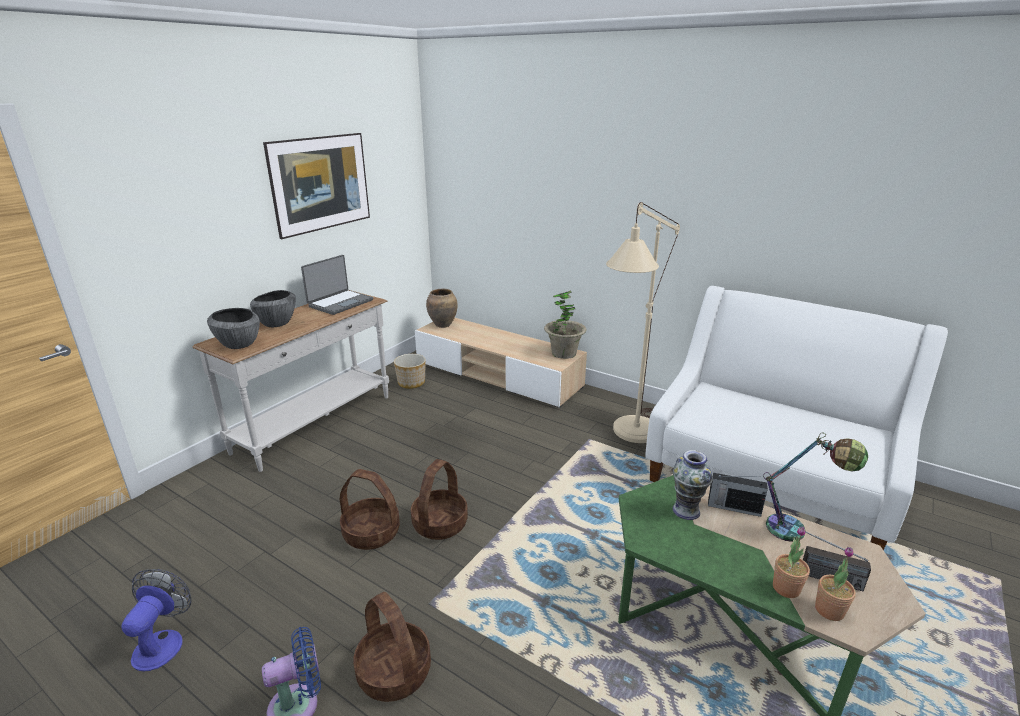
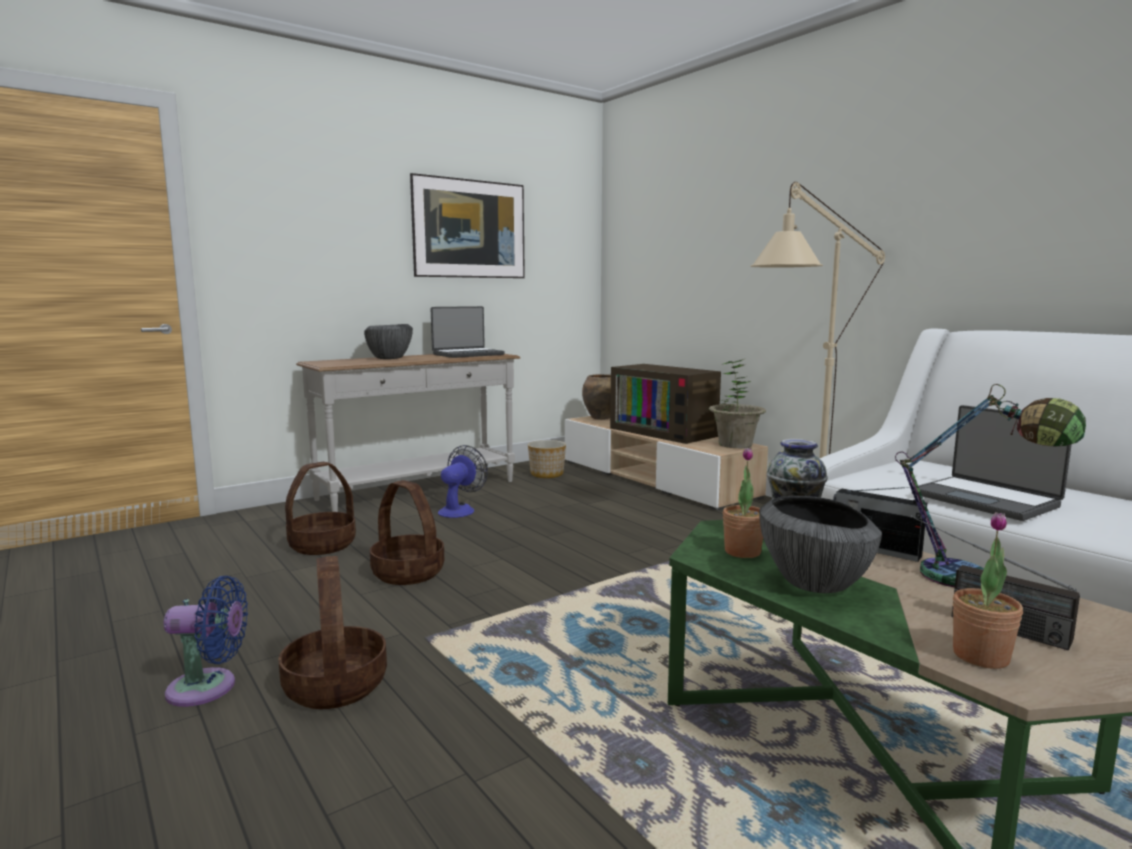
camera: 20 degrees right, 15 degrees down
fan [122,569,192,671] -> fan moved to [438,445,488,518]
bowl [207,308,260,349] -> bowl moved to [759,496,882,593]
basket [411,459,468,540] -> basket moved to [285,462,356,555]
potted plant [773,526,810,598] -> potted plant moved to [723,447,763,558]
none -> television [610,364,721,444]
none -> laptop [911,405,1072,521]

